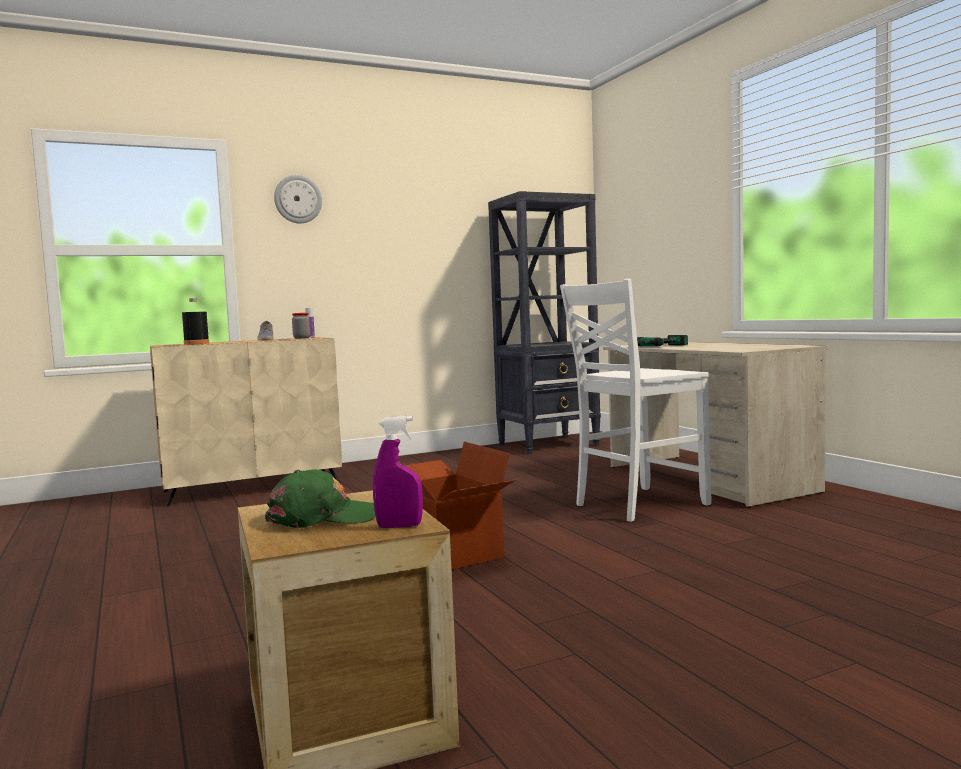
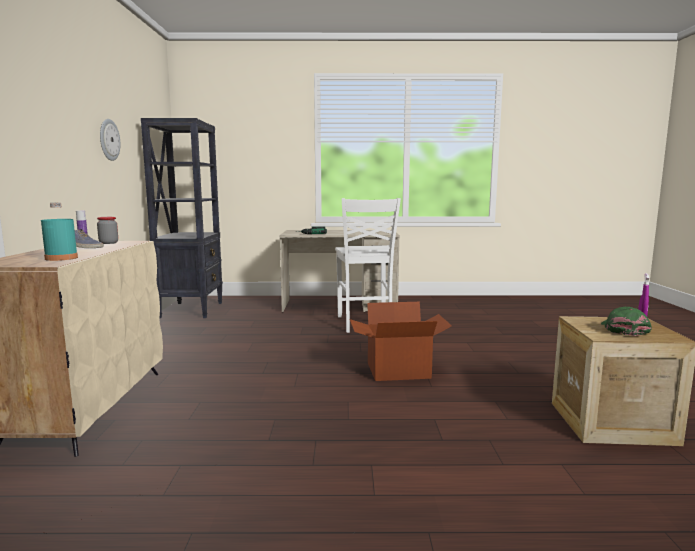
camera: 65 degrees left, 5 degrees up
black bottle [182,298,209,345] -> turquoise bottle [41,203,78,261]
wall clock [274,175,322,223] -> wall clock moved to [100,119,120,161]

